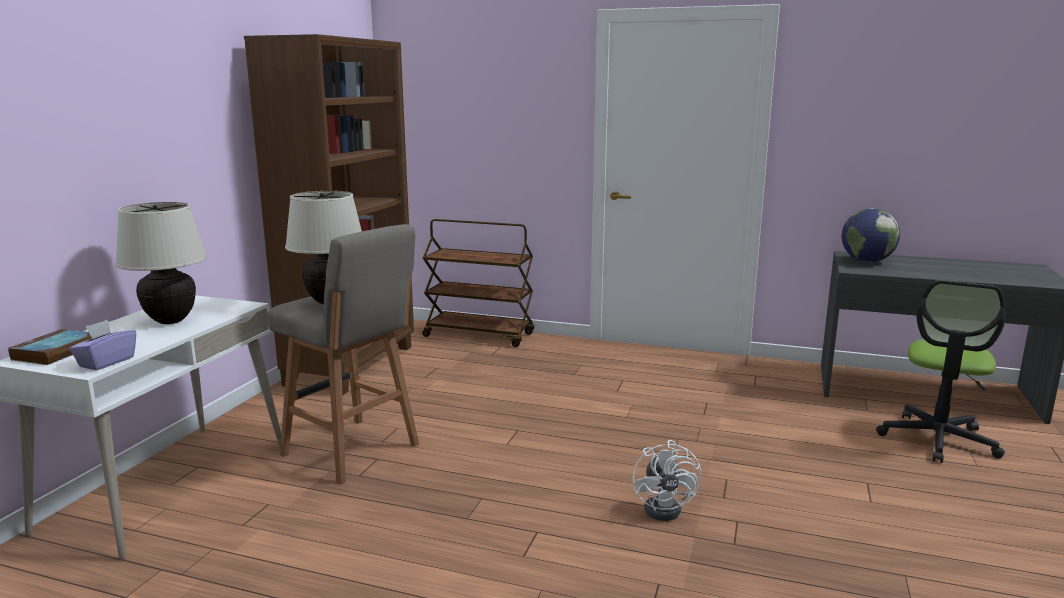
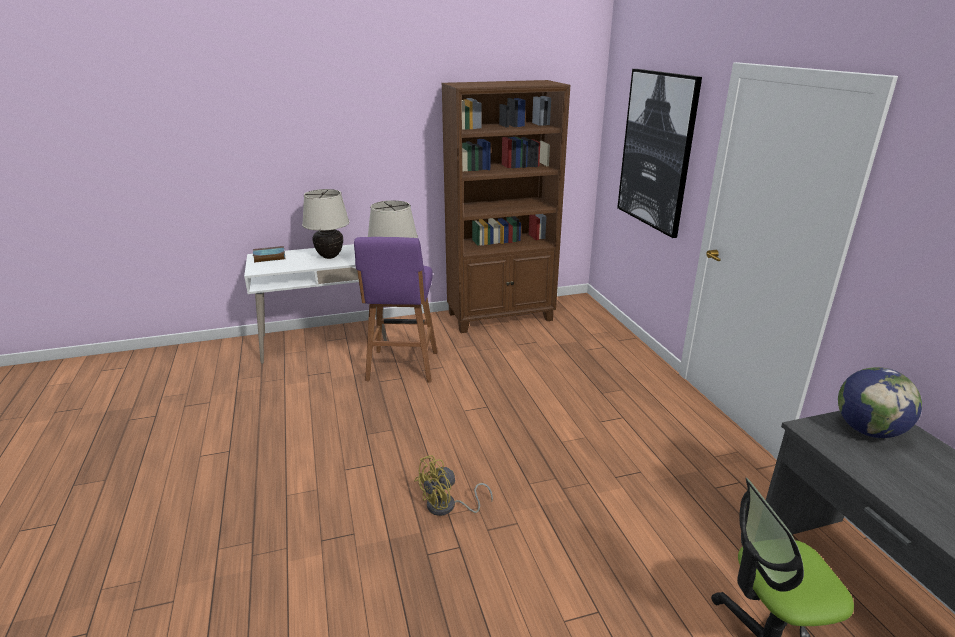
camera: 55 degrees right, 10 degrees up
purple tissue box [69,320,136,370] -> none
grey stool [267,224,419,485] -> purple stool [354,237,437,383]
brown cart [422,219,534,347] -> none
white fan [633,440,701,521] -> yellow fan [414,455,493,516]
none -> picture [617,69,702,238]

